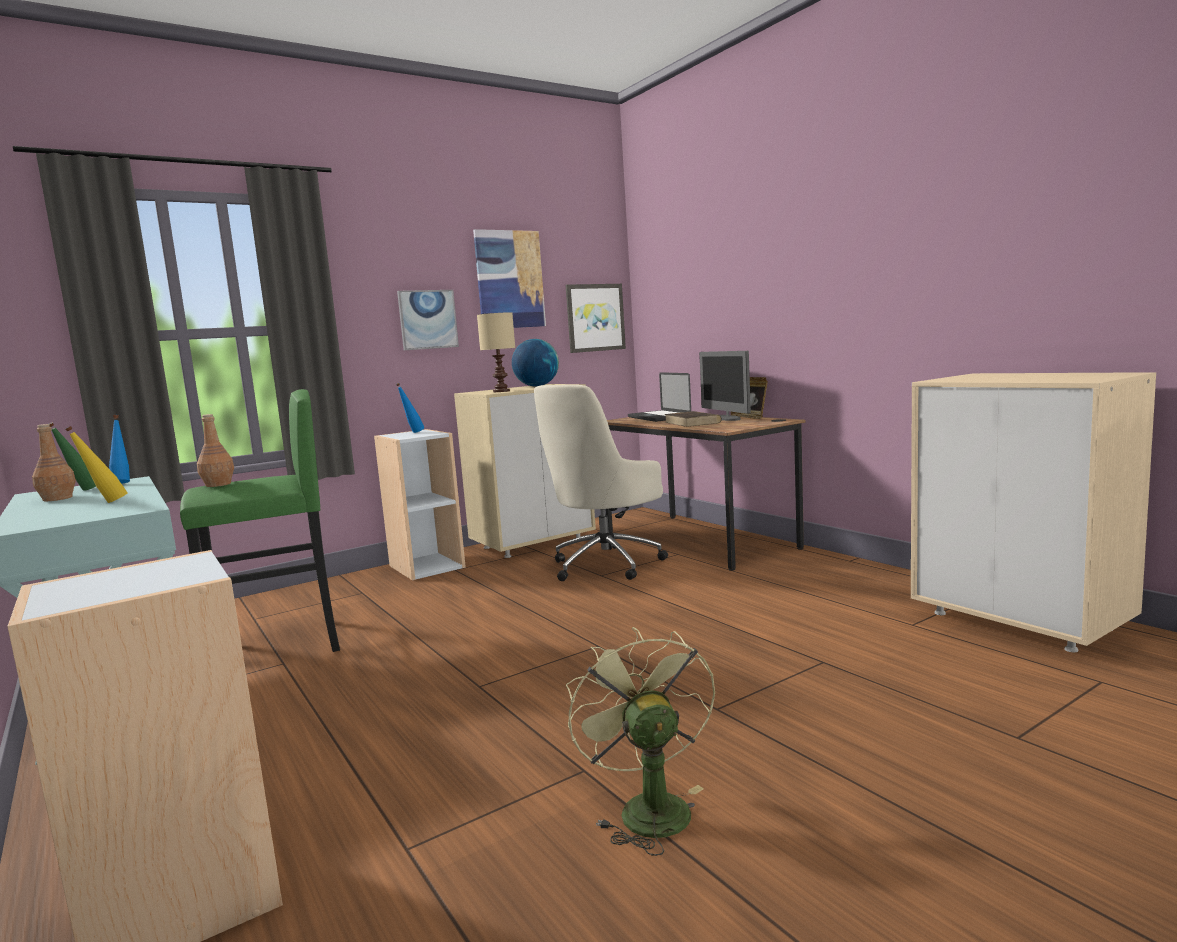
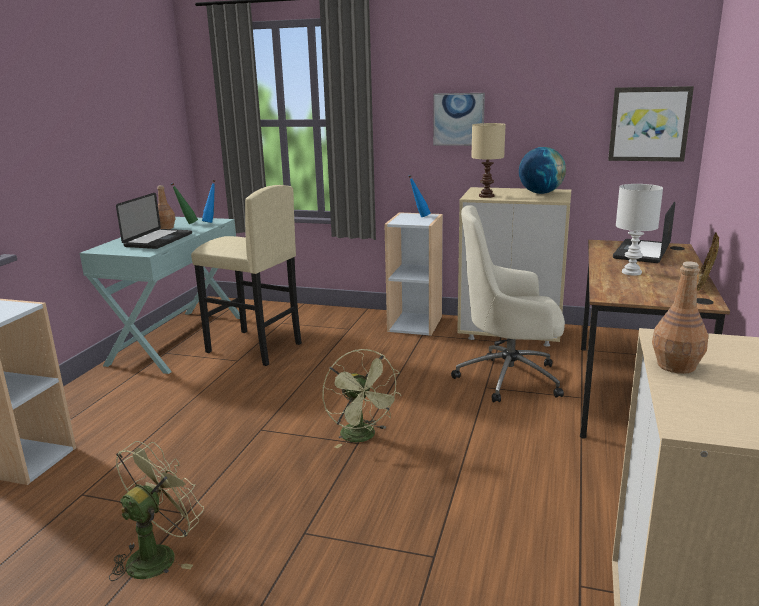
camera: 50 degrees right, 10 degrees up
yellow bottle [65,426,128,503] -> laptop [116,193,192,249]
green stool [180,389,340,652] -> beige stool [191,185,302,366]
brown bottle [197,414,234,487] -> brown bottle moved to [652,261,709,374]
picture [473,229,546,328] -> none
brown book [664,411,722,427] -> white table lamp [616,184,663,276]
monitor [699,351,751,421] -> none
none -> green fan [322,349,401,448]

